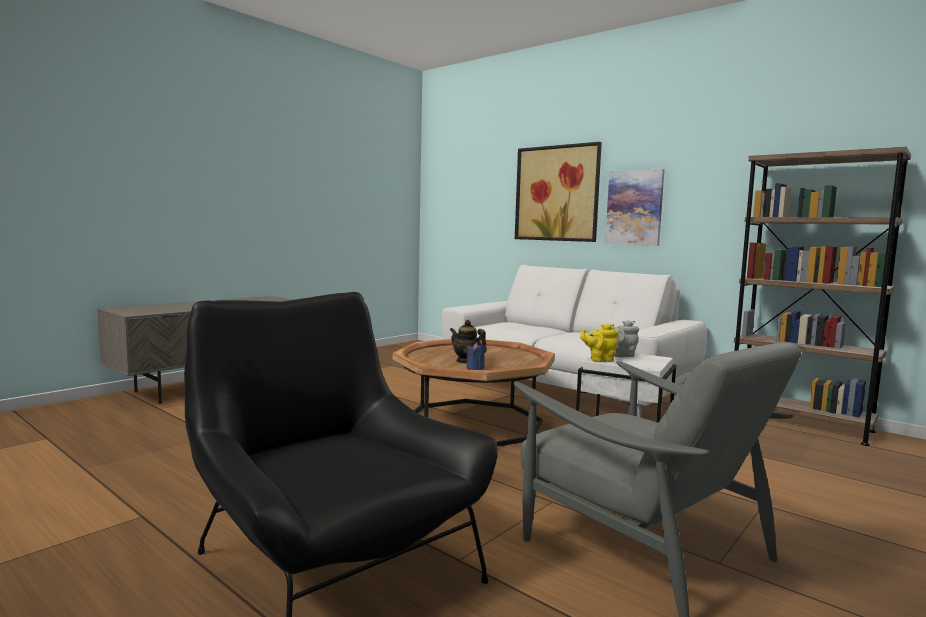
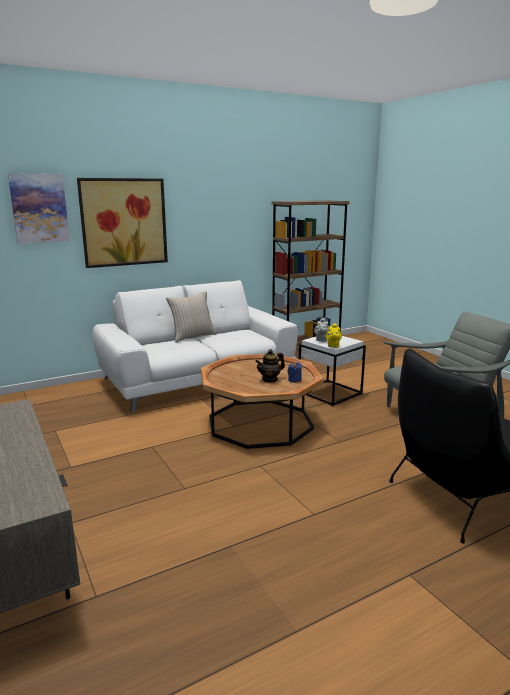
camera: 70 degrees left, 10 degrees up
picture [605,169,665,246] -> picture moved to [8,173,70,243]
none -> beige pillow [166,291,217,343]

